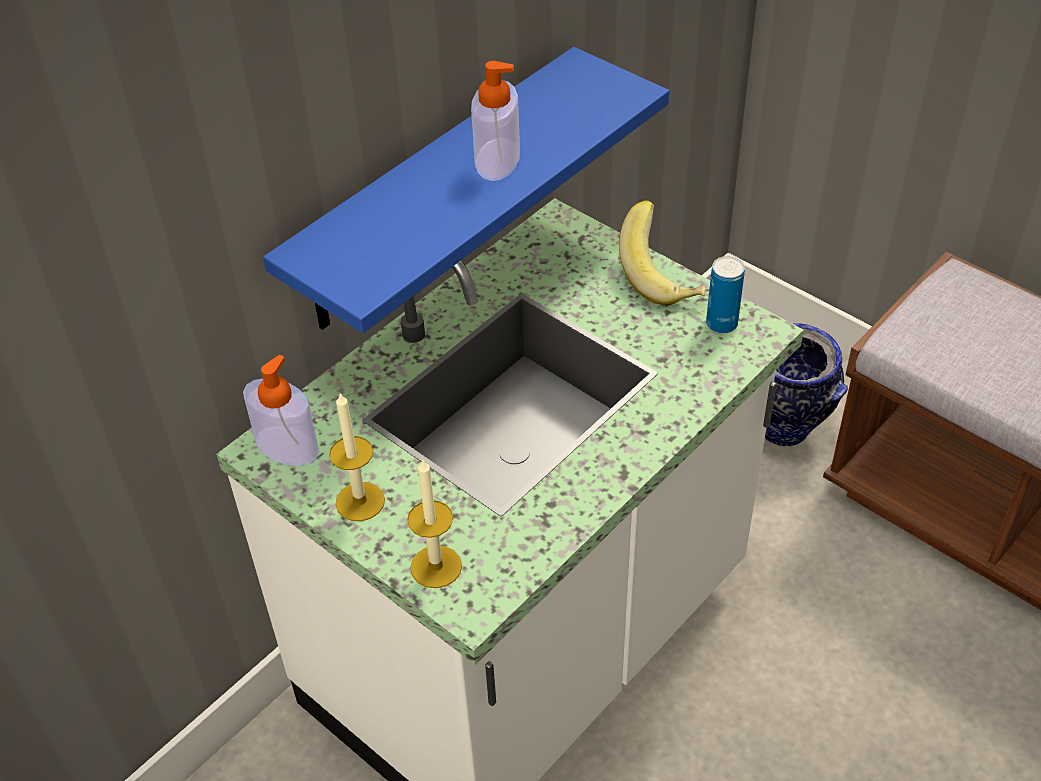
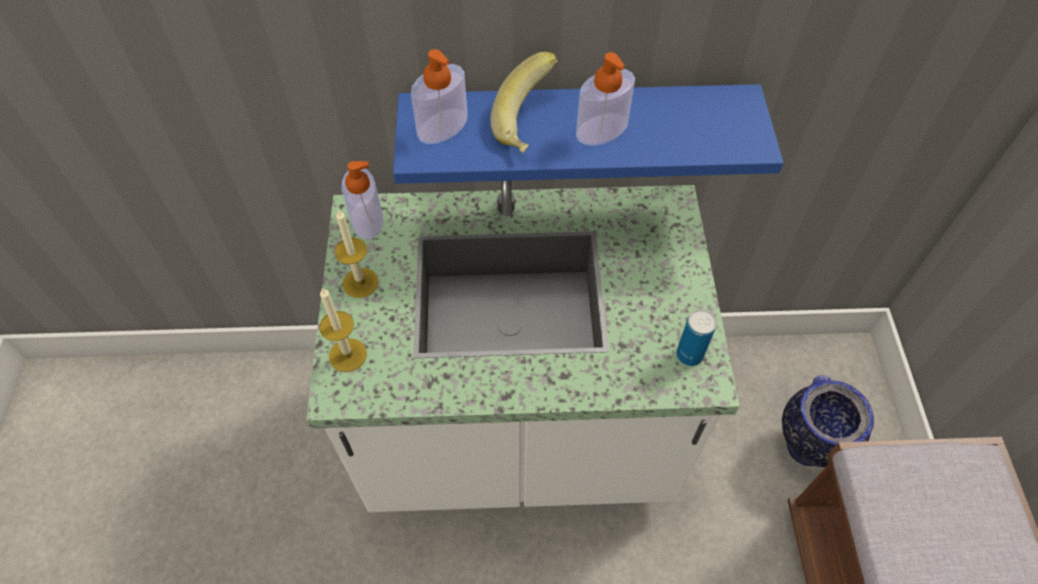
camera: 45 degrees right, 10 degrees up
banana [619,200,706,305] -> banana moved to [490,52,558,153]
none -> soap dispenser [411,49,468,144]

